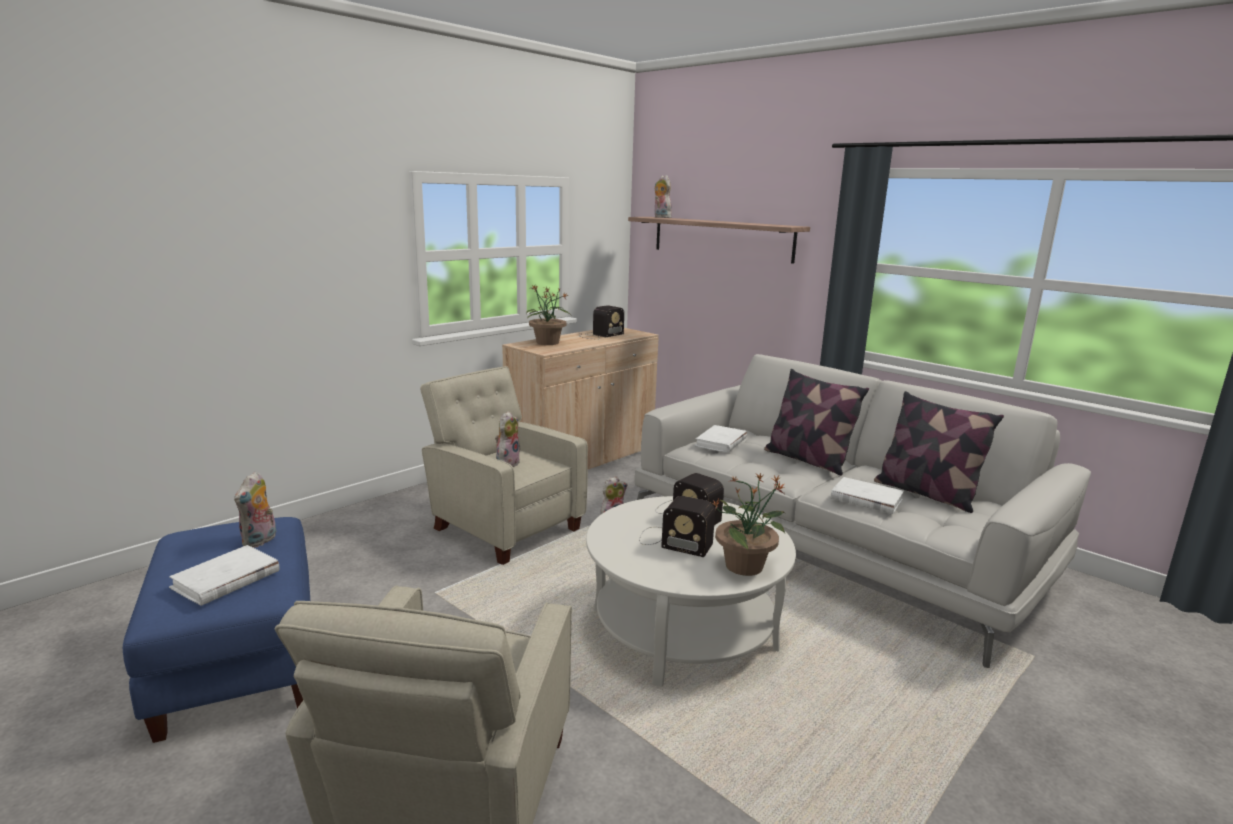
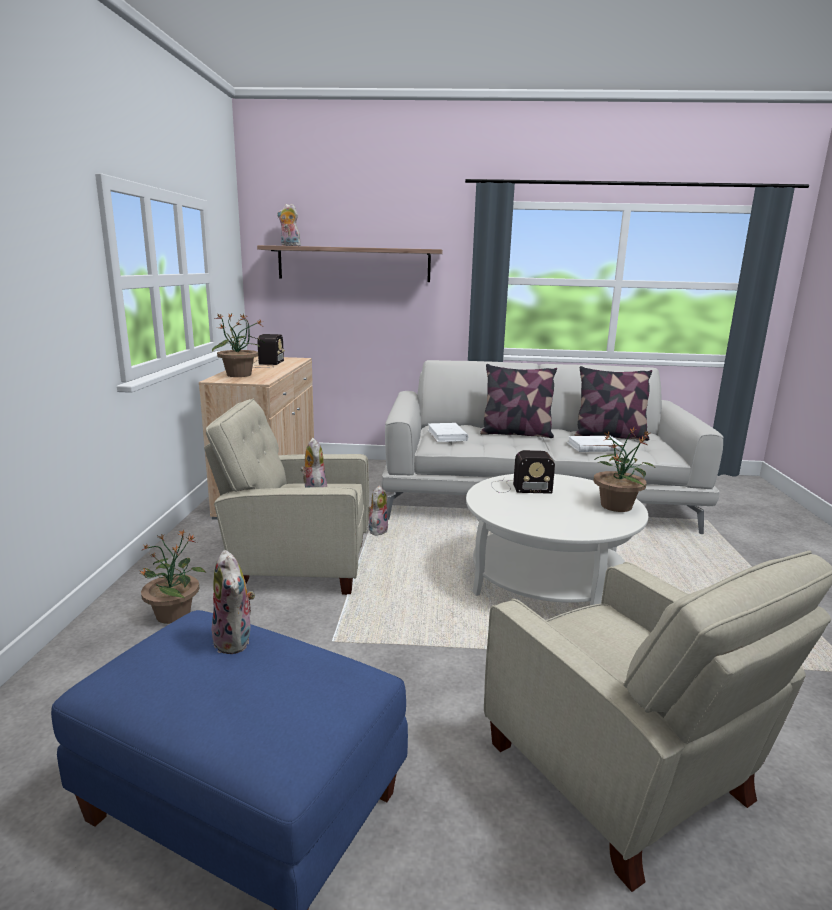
camera: 40 degrees left, 0 degrees up
white book [169,545,280,606] -> none
radio [639,496,715,557] -> none
none -> potted plant [138,529,206,624]

